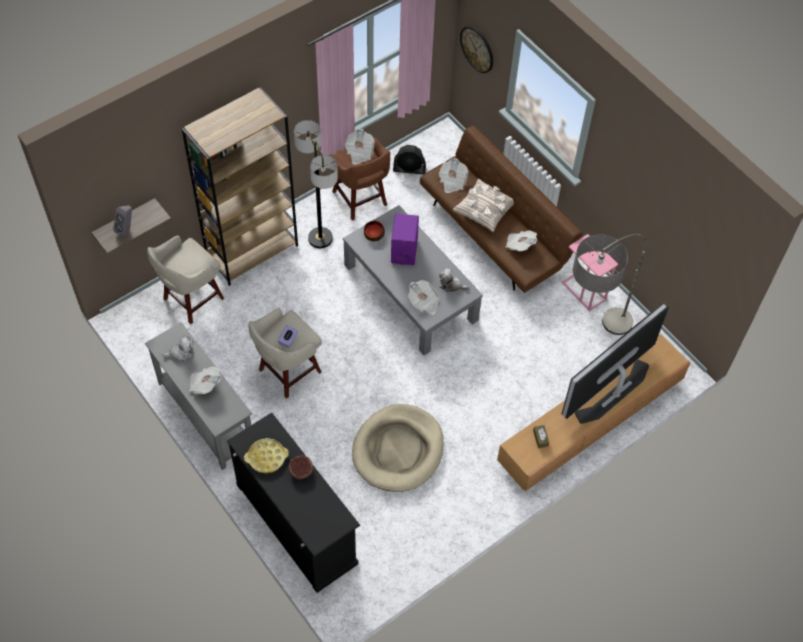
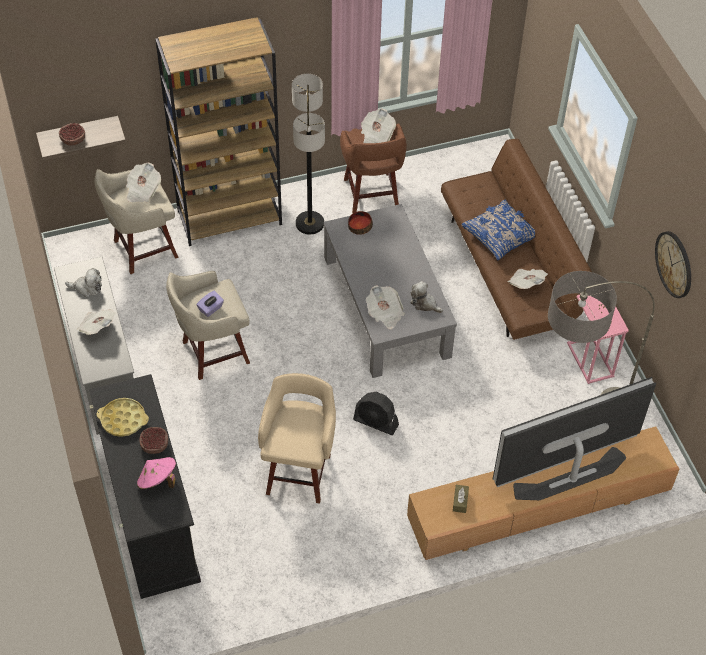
camera: 20 degrees right, 5 degrees down
grey speaker [113,206,132,237] -> bowl [59,123,85,146]
beige dog bed [352,404,444,492] -> beige stool [258,373,336,504]
purple speaker [391,214,419,265] -> none
black fan [393,145,426,175] -> black fan moved to [353,392,399,435]
newspaper [439,158,468,193] -> newspaper moved to [126,163,161,202]
beige pillow [453,179,514,232] -> blue pillow [462,200,535,260]
wall clock [460,26,493,73] -> wall clock moved to [655,231,691,298]
none -> pink hat [137,457,176,490]

